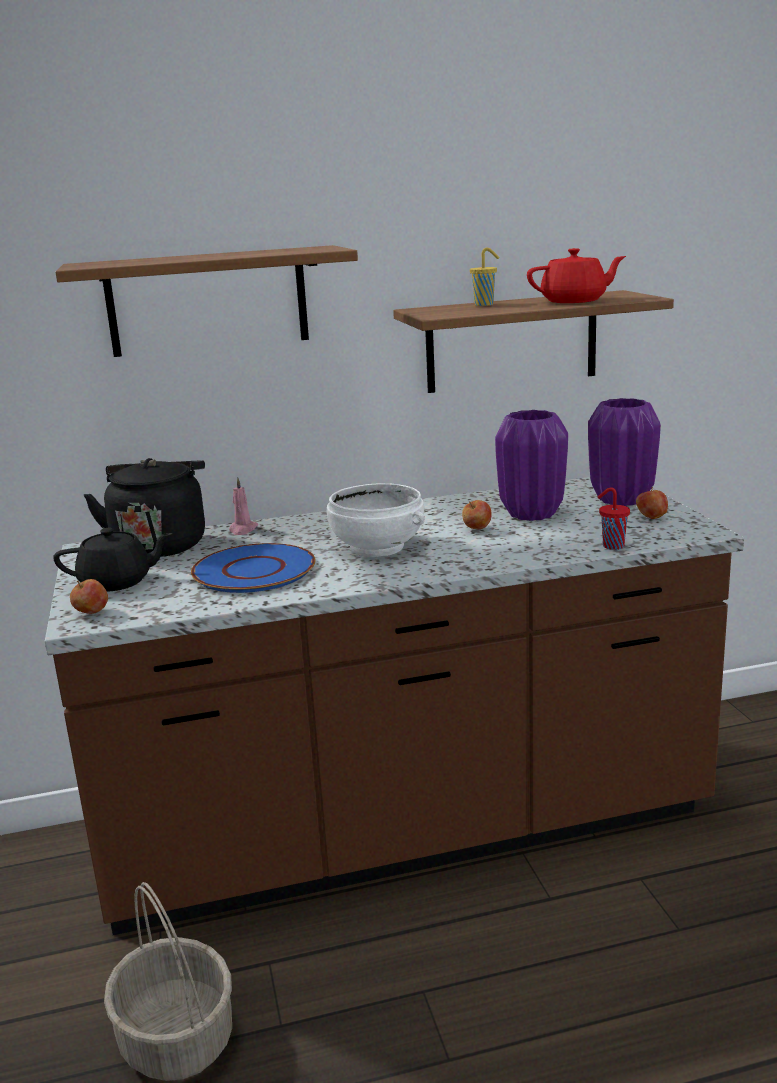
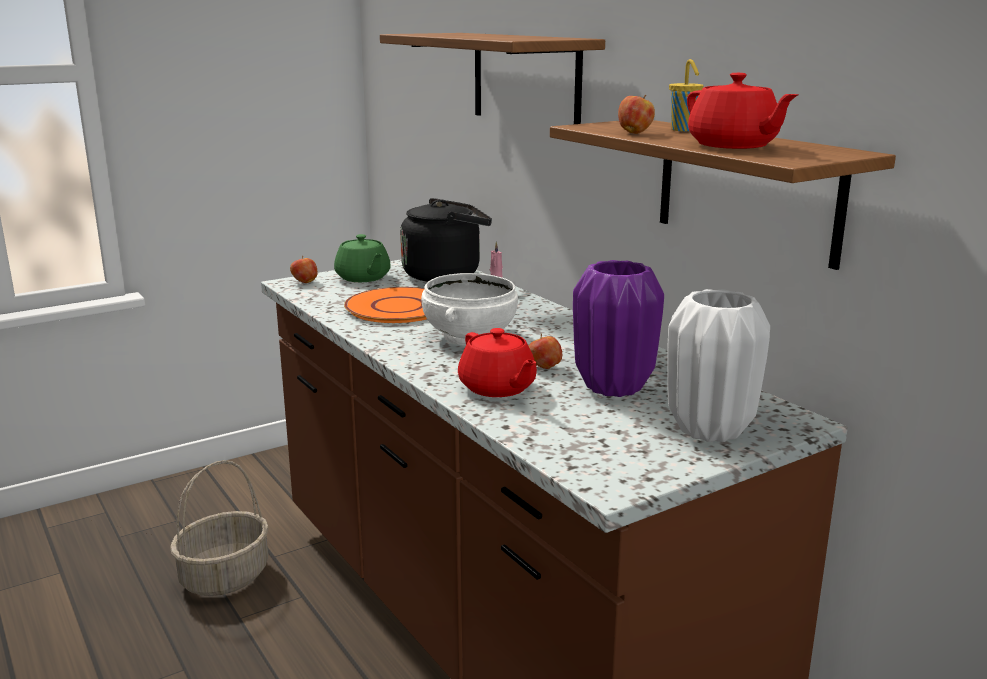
camera: 70 degrees right, 0 degrees up
black teapot [53,528,173,592] -> green teapot [334,234,391,282]
blue plate [191,543,316,593] -> orange plate [344,287,427,323]
purple vase [588,398,661,506] -> white vase [667,289,770,442]
red cup [598,488,630,550] -> none
apple [636,487,668,519] -> apple moved to [618,94,655,134]
none -> red teapot [458,328,537,397]

